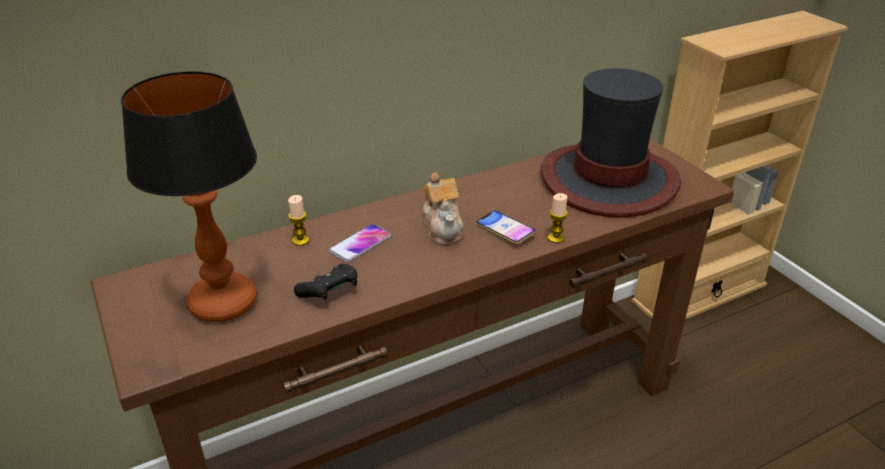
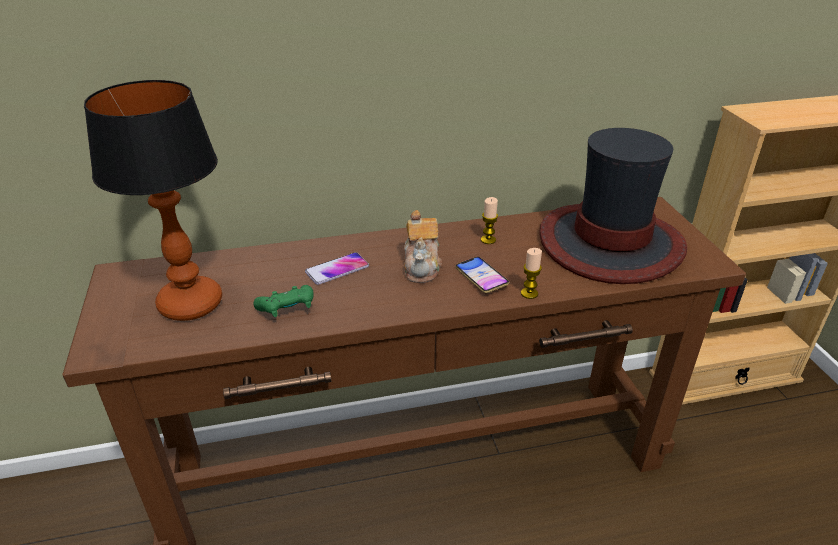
camera: 15 degrees right, 0 degrees up
candle [288,195,309,246] -> candle moved to [481,197,498,244]
black game controller [294,264,358,301] -> green game controller [253,285,313,317]

